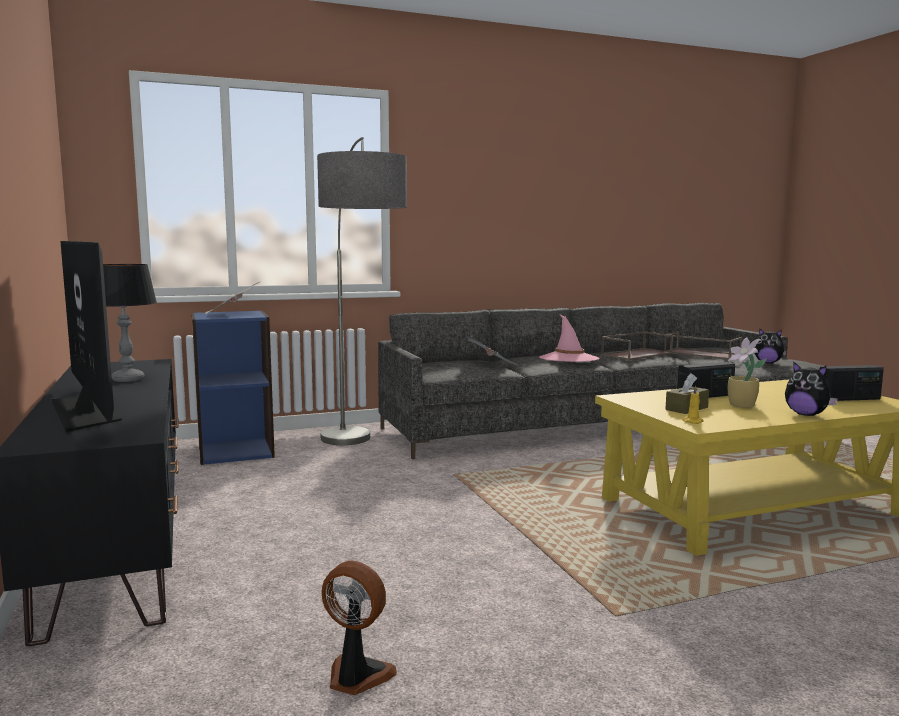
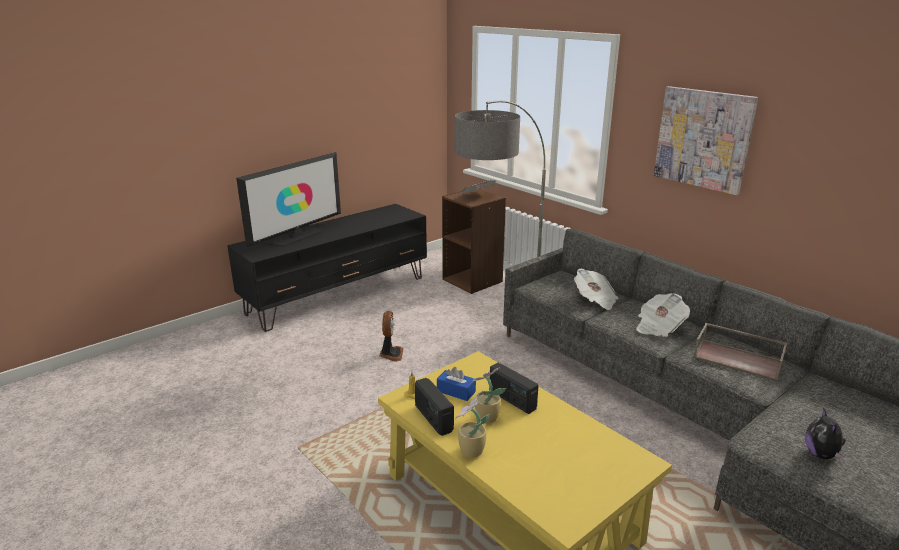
camera: 70 degrees right, 15 degrees up
table lamp [103,264,157,382] -> none
blue bookcase [192,310,275,465] -> brown bookcase [442,190,506,294]
fan [322,561,397,695] -> fan moved to [380,311,403,362]
pink hat [539,314,600,362] -> newspaper [636,293,690,337]
brown tray [664,331,743,360] -> none
brown tissue box [665,373,709,414] -> blue tissue box [437,367,476,401]
plush toy [785,362,838,416] -> potted plant [455,395,489,458]
radio [820,365,884,401] -> radio moved to [415,378,454,436]
none -> picture [654,86,758,195]

